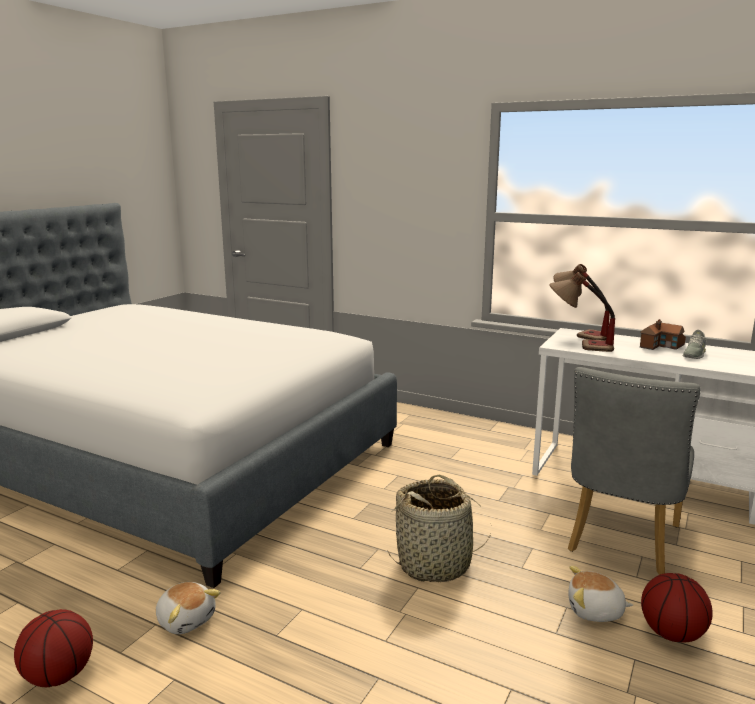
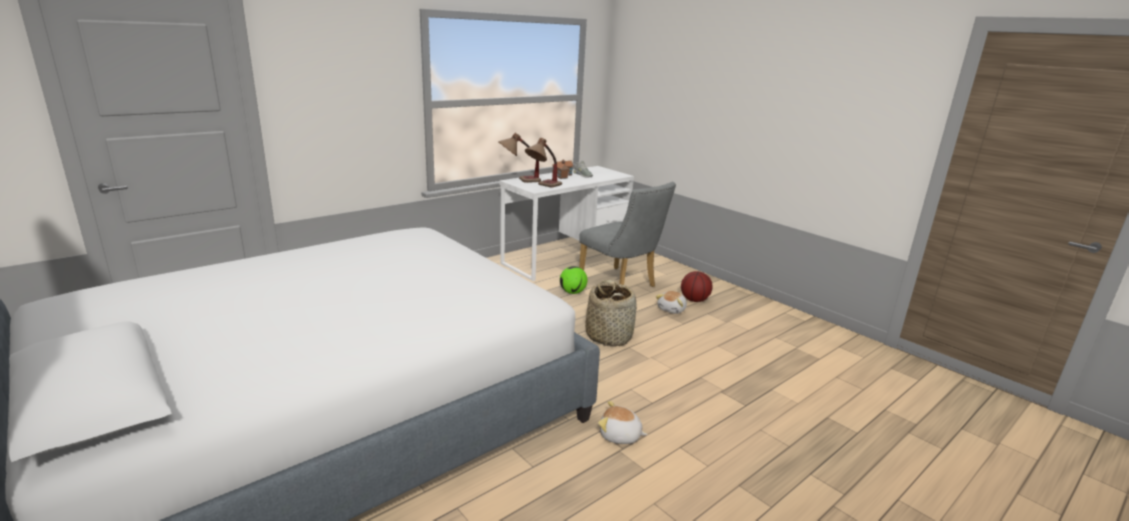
camera: 70 degrees left, 5 degrees up
basketball [14,609,93,687] -> none
plush toy [156,582,221,634] -> plush toy turned 135 degrees counterclockwise [598,401,648,444]
none -> football [560,266,587,294]

